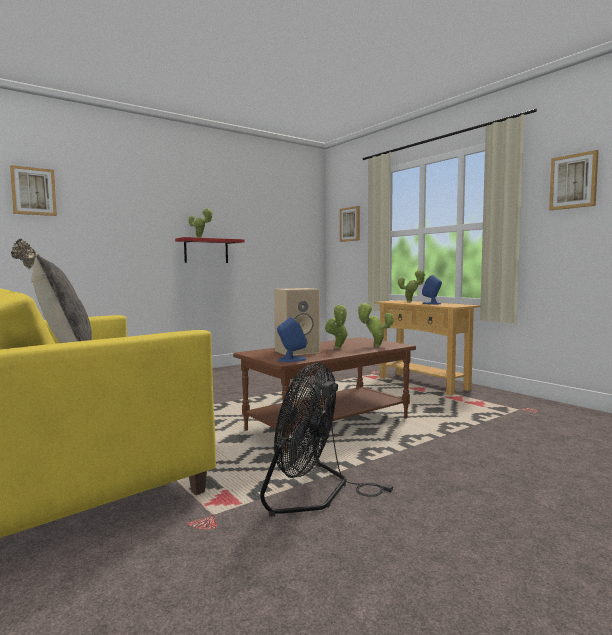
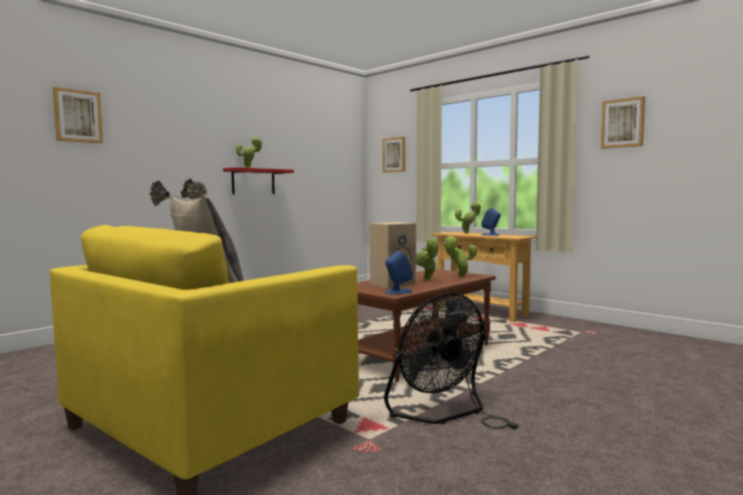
camera: 10 degrees left, 0 degrees up
black fan [260,363,395,517] -> black fan turned 45 degrees clockwise [384,293,518,430]

